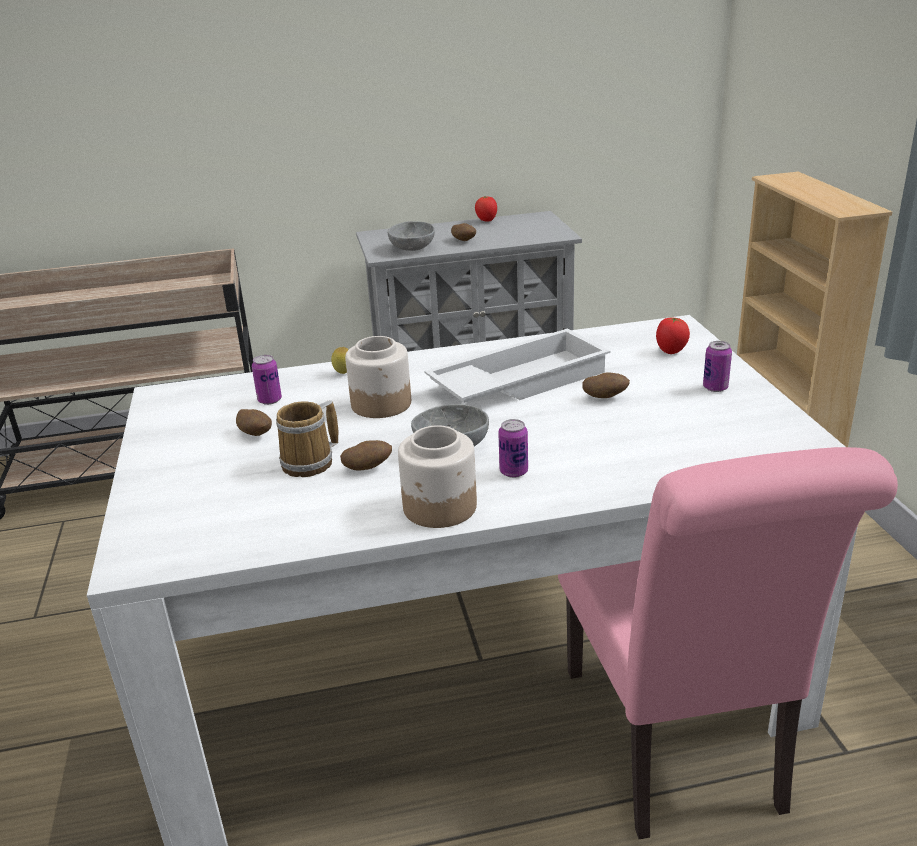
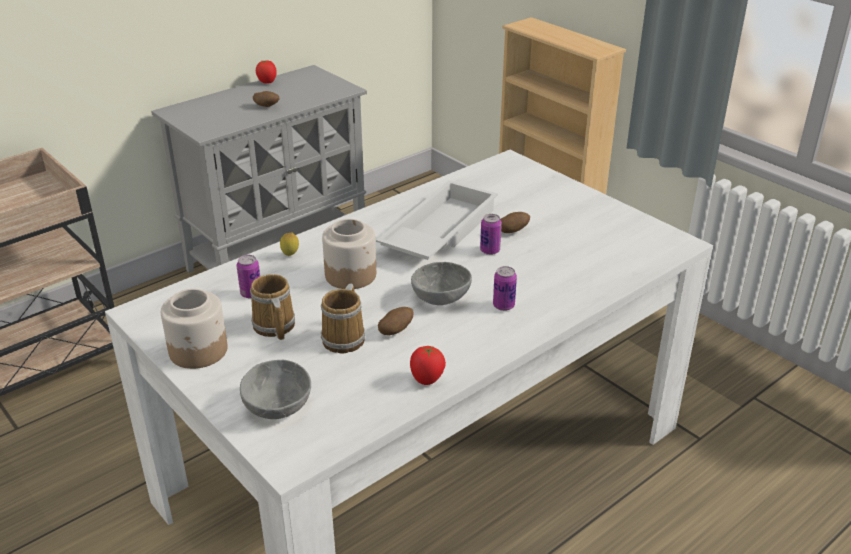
camera: 30 degrees left, 5 degrees up
potato [236,409,272,436] -> mug [250,274,295,340]
grey bowl [388,221,435,251] -> grey bowl moved to [240,360,311,419]
jar [398,425,477,528] -> jar moved to [161,289,228,369]
pink chair [558,447,898,839] -> none
tomato [656,317,690,354] -> tomato moved to [410,346,446,385]
can [703,341,732,392] -> can moved to [480,214,502,255]

